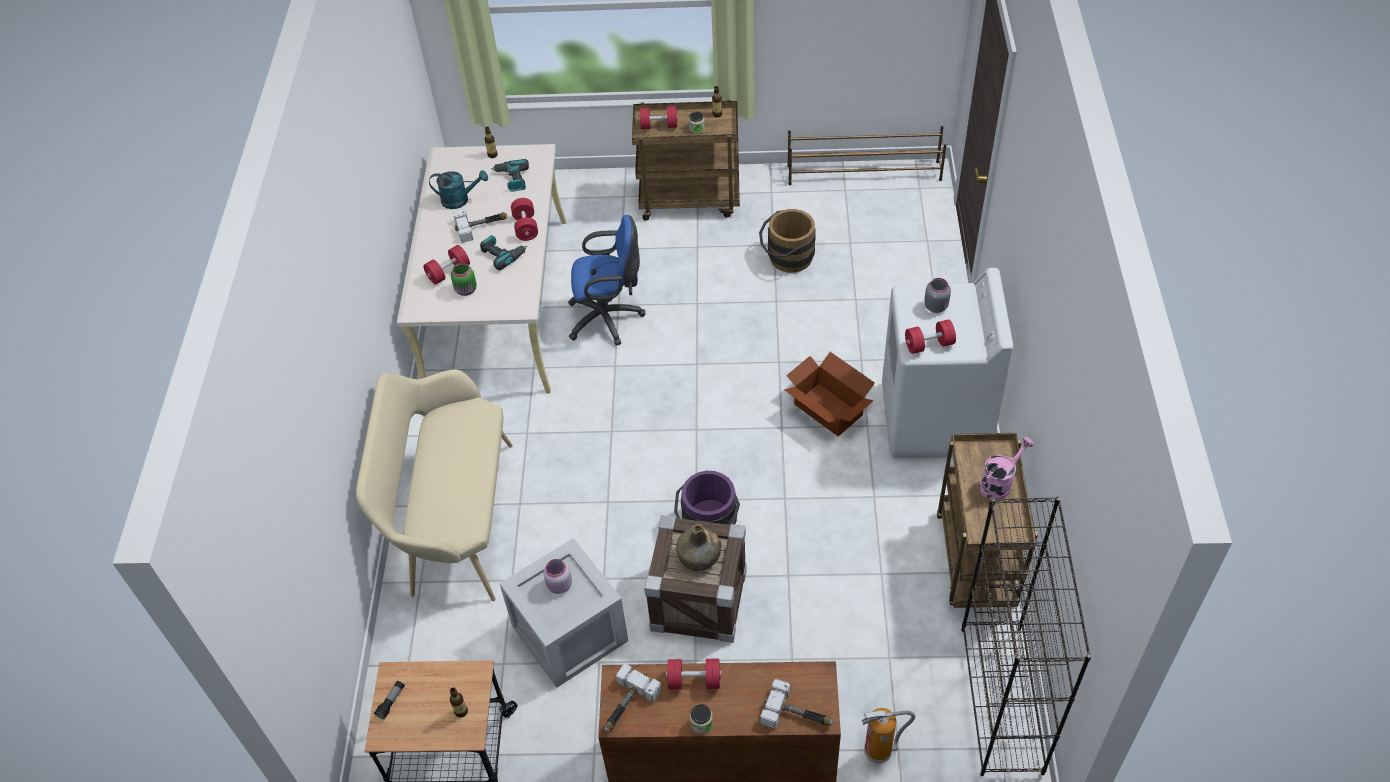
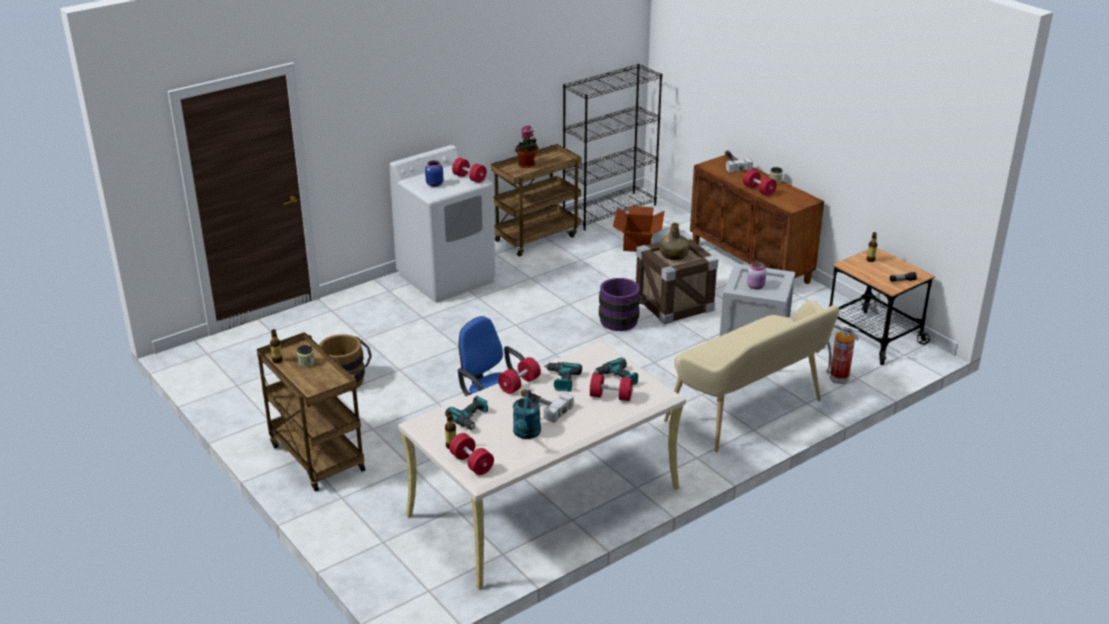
camera: 130 degrees left, 20 degrees down
turquoise watering can [429,170,488,209] -> turquoise watering can turned 135 degrees counterclockwise [513,390,541,439]
green jar [451,263,477,296] -> power drill [593,358,638,385]
hammer [603,663,662,732] -> none
red dumbbell [639,106,678,129] -> red dumbbell moved to [449,433,494,475]
cardboard box [785,352,875,436] -> cardboard box moved to [613,206,665,252]
brown shoe rack [787,126,947,185] -> none
fire extinguisher [862,708,915,764] -> fire extinguisher moved to [826,325,859,384]
grey jar [924,278,951,313] -> blue jar [425,160,443,187]
pink watering can [979,437,1034,499] -> potted plant [515,125,539,168]

